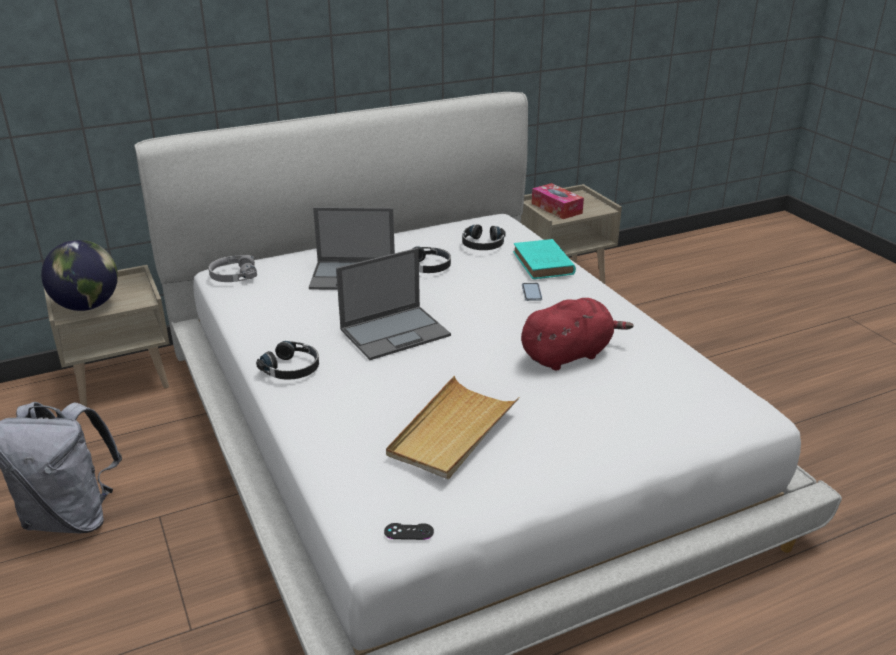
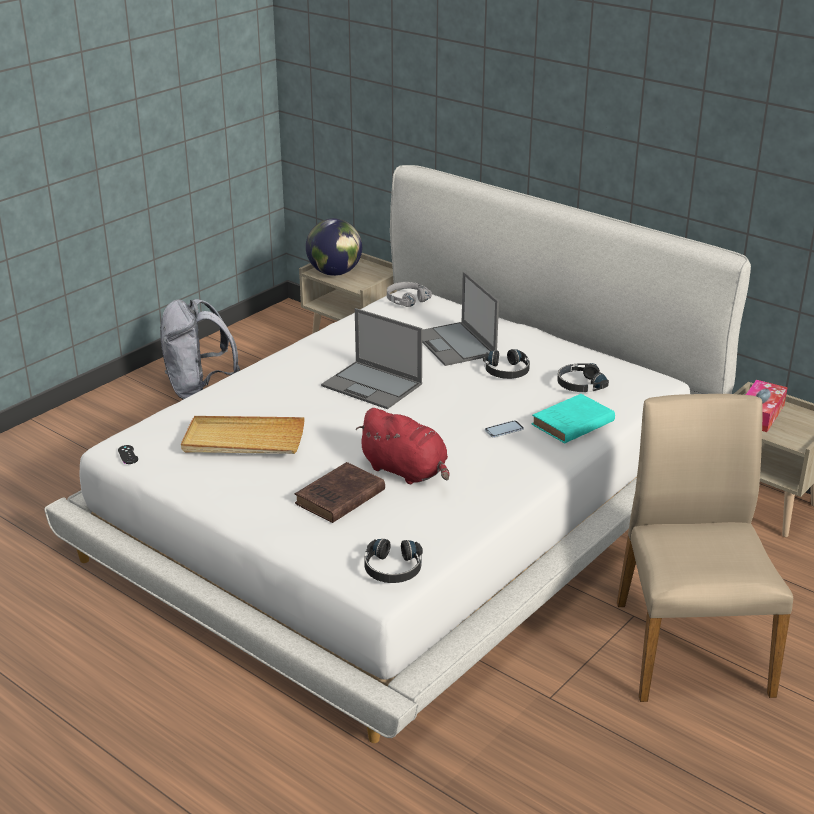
camera: 65 degrees right, 0 degrees up
black headphones [256,341,319,380] -> black headphones moved to [364,539,423,583]
none -> brown book [295,462,385,523]
none -> beige chair [617,394,793,702]

